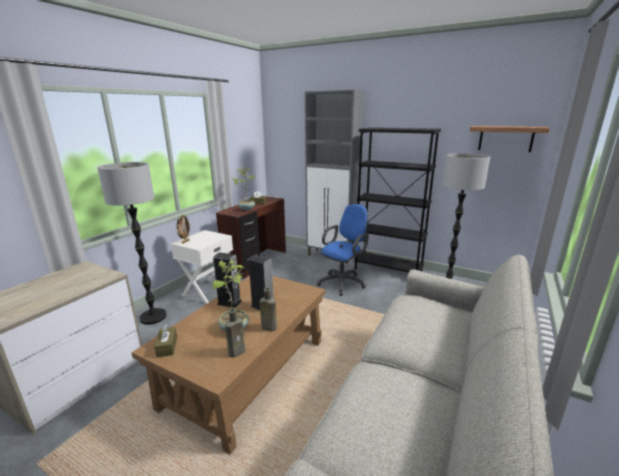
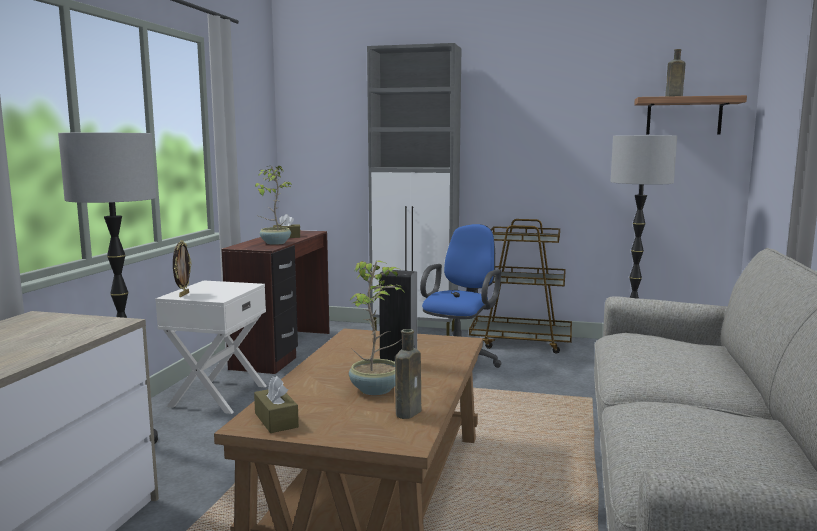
camera: 15 degrees left, 10 degrees down
speaker [213,252,242,308] -> none
brown bottle [260,288,277,331] -> brown bottle moved to [665,49,685,97]
black bookcase [354,127,441,273] -> brown cart [469,219,572,354]

